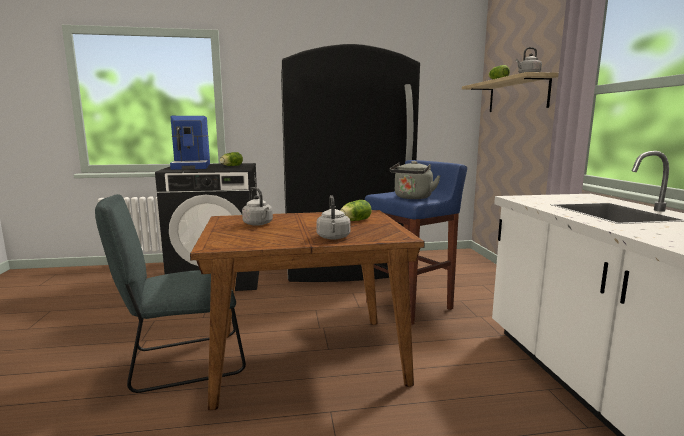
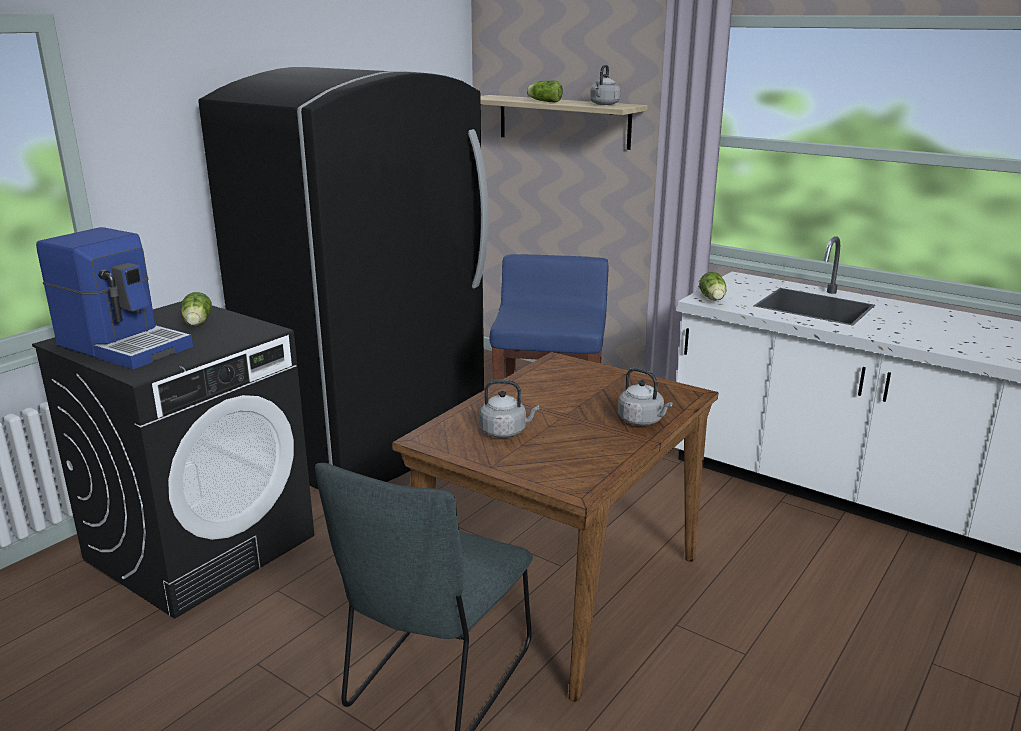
camera: 45 degrees left, 10 degrees up
lettuce [340,200,372,221] -> lettuce moved to [699,272,727,301]
grey kettle [390,161,440,199] -> none

